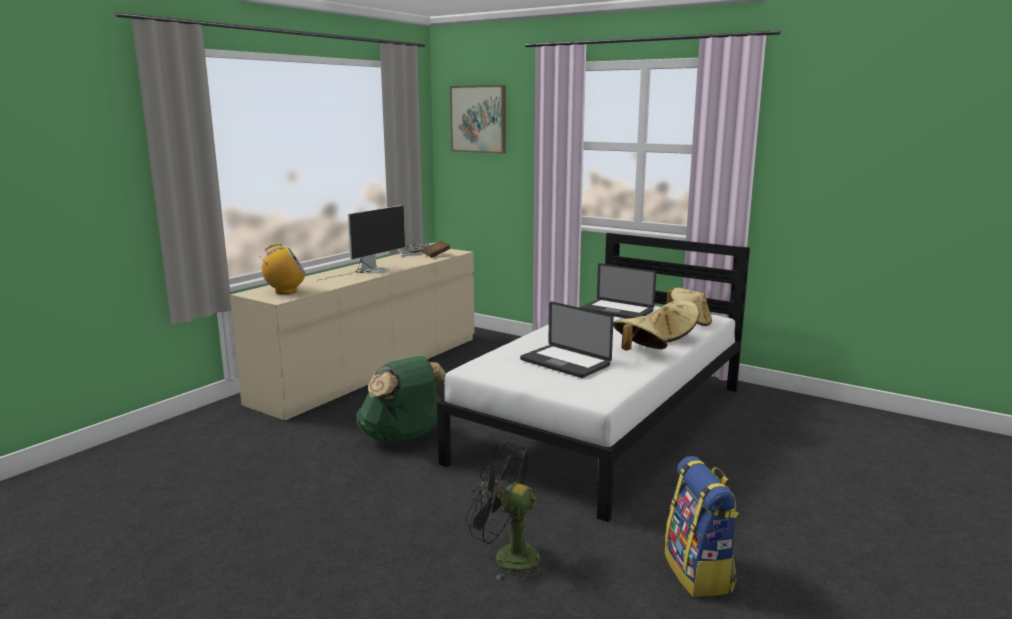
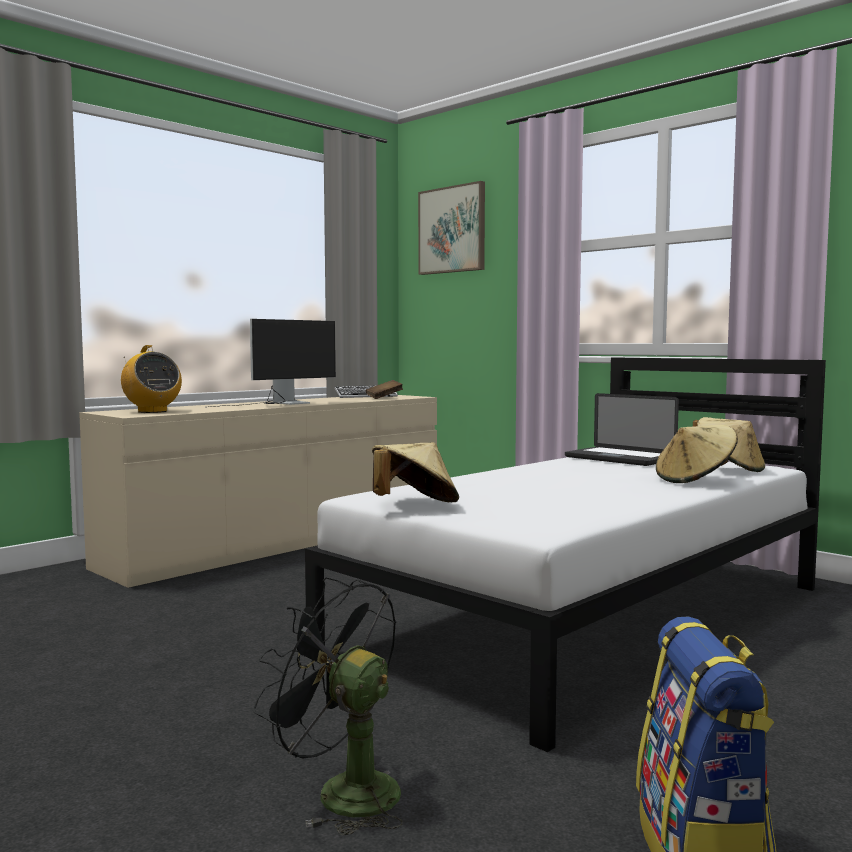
camera: 10 degrees right, 10 degrees down
radio [262,243,306,294] -> radio turned 60 degrees clockwise [121,345,182,413]
green backpack [357,356,447,443] -> none
laptop [520,301,614,378] -> none
beige hat [613,315,667,350] -> beige hat moved to [372,442,459,502]

